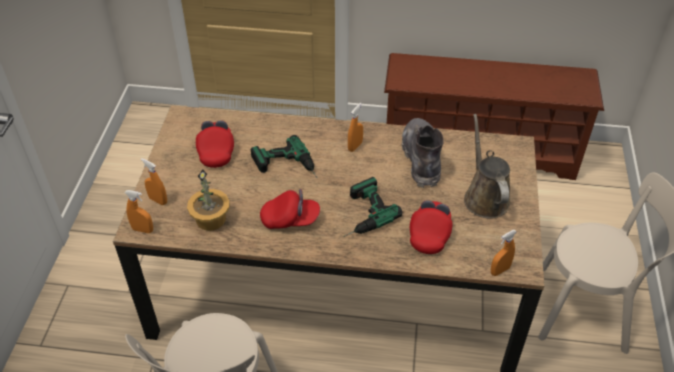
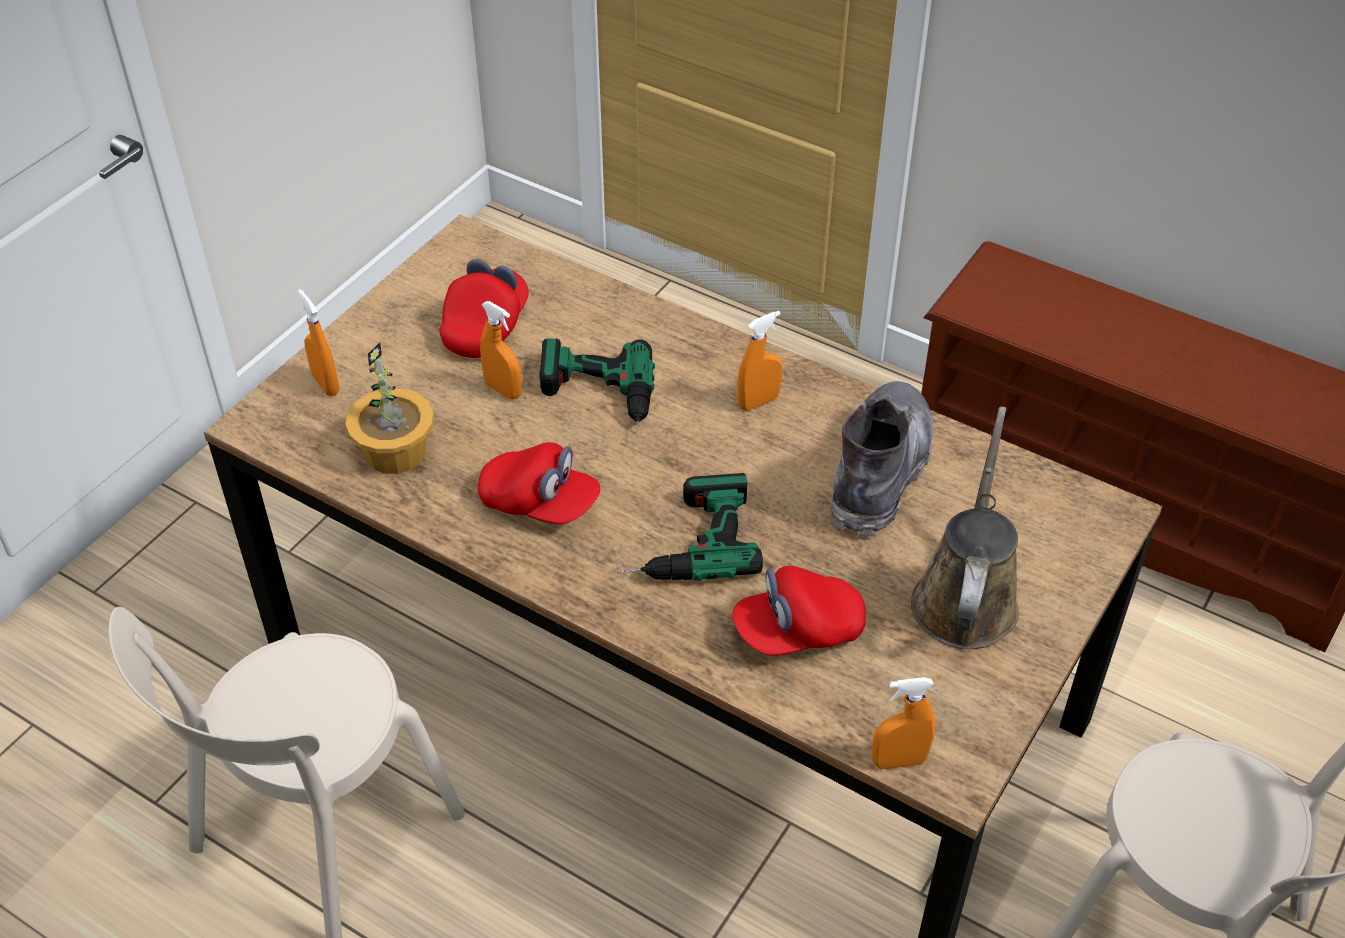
camera: 25 degrees right, 0 degrees up
orange spray bottle [125,190,153,233] -> orange spray bottle moved to [480,301,522,400]
red cap [410,200,453,254] -> red cap turned 150 degrees counterclockwise [732,566,866,656]

